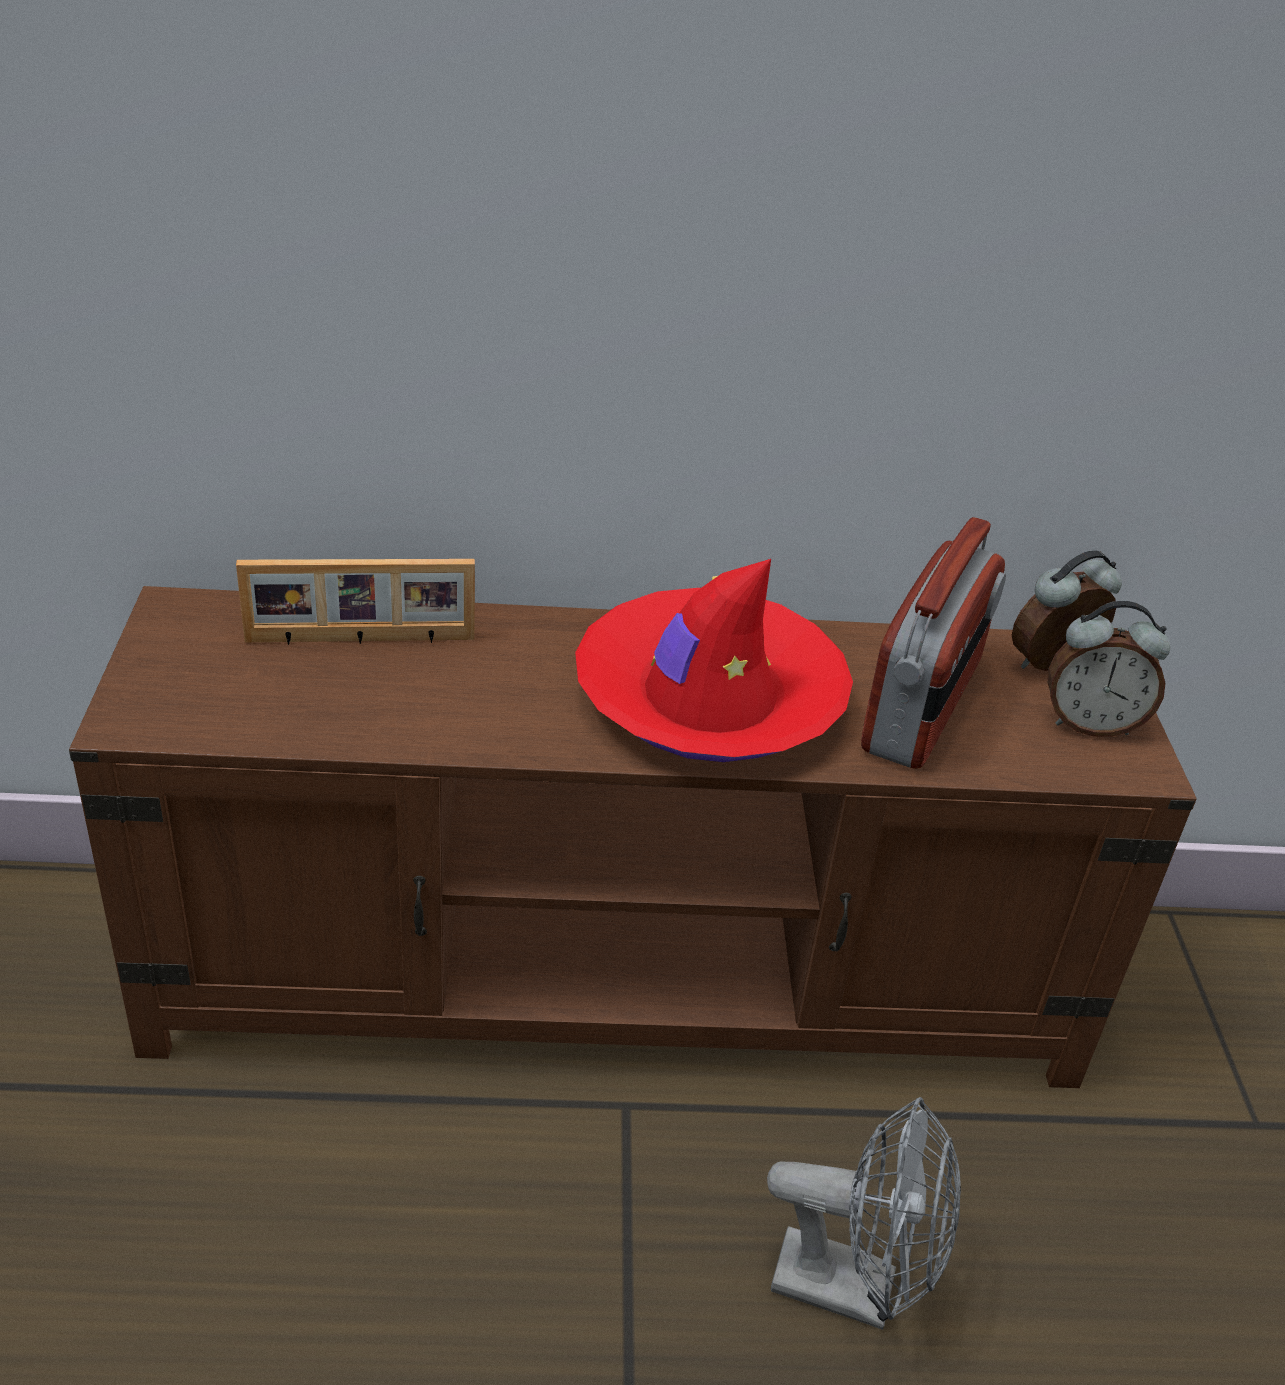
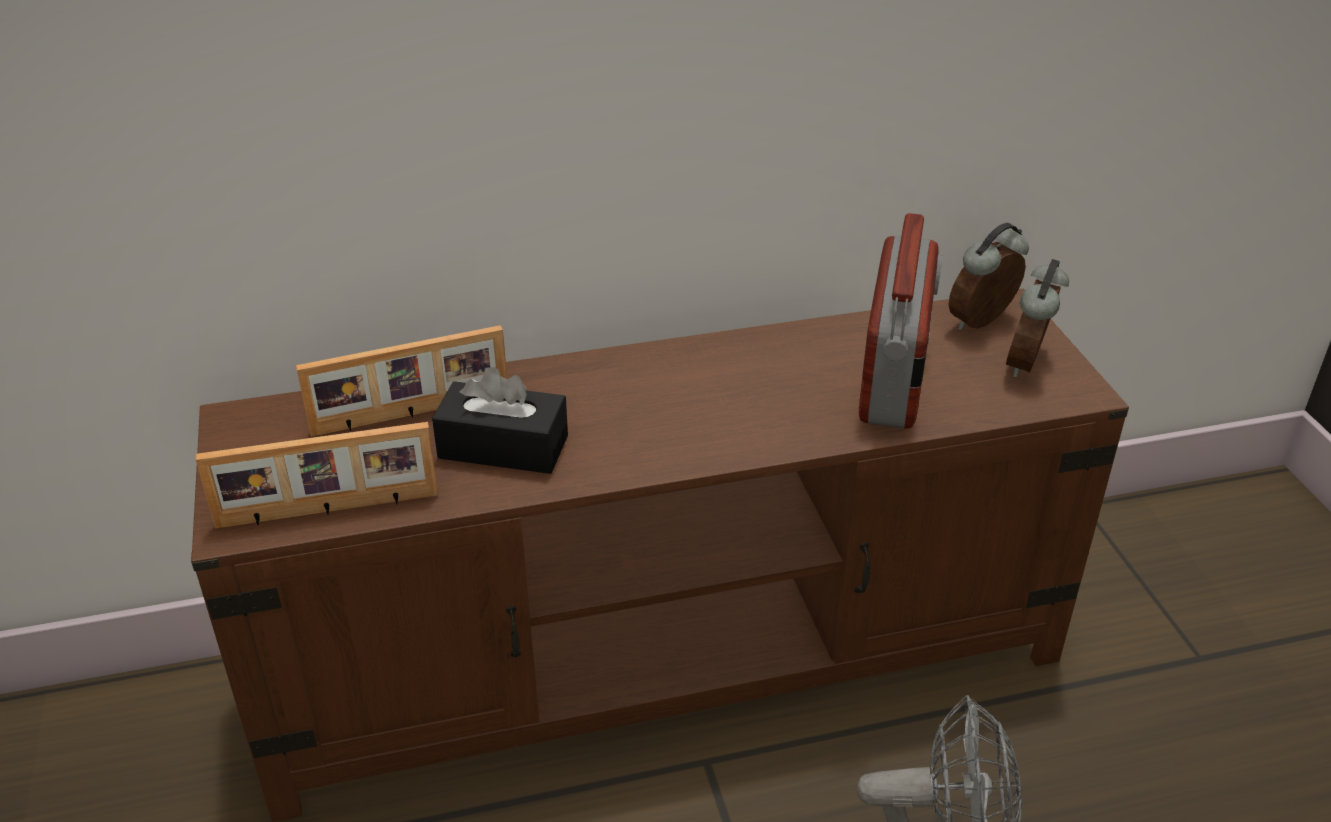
camera: 10 degrees left, 0 degrees up
red hat [575,559,853,762] -> none
alarm clock [1048,601,1170,737] -> alarm clock turned 120 degrees clockwise [1006,259,1069,378]
none -> picture frame [196,422,438,529]
none -> black tissue box [432,367,568,474]

